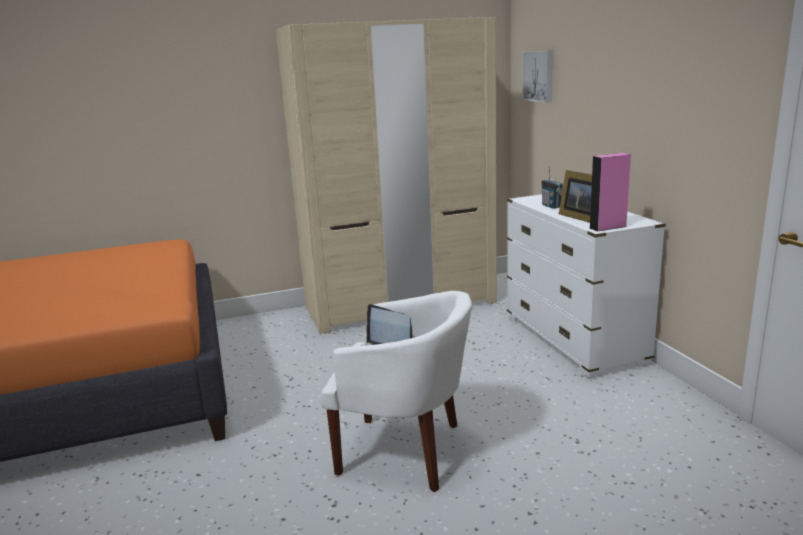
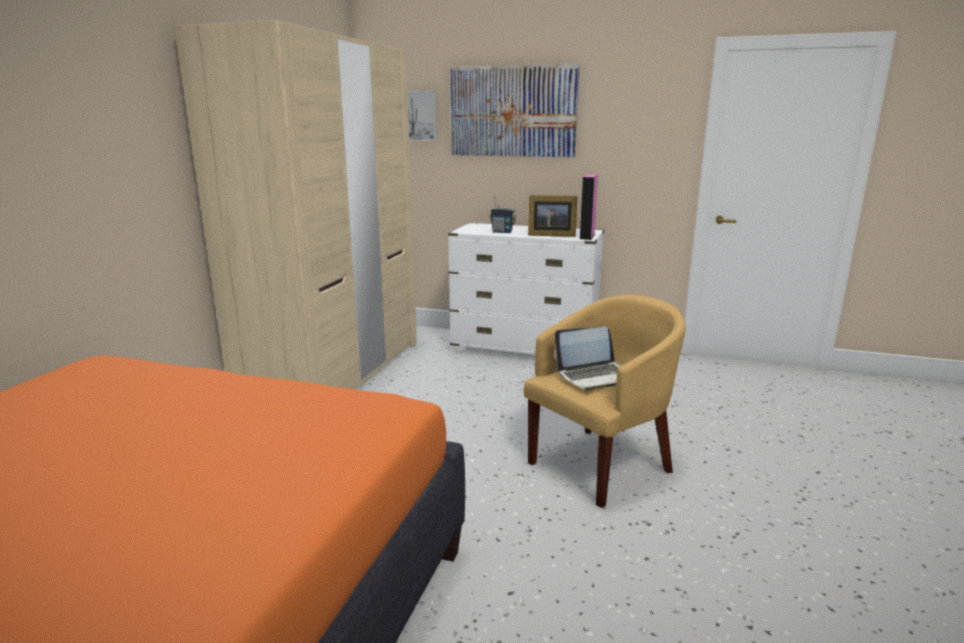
camera: 55 degrees left, 0 degrees up
white armchair [320,291,472,492] -> yellow armchair [524,295,686,508]
none -> picture [450,64,579,158]

